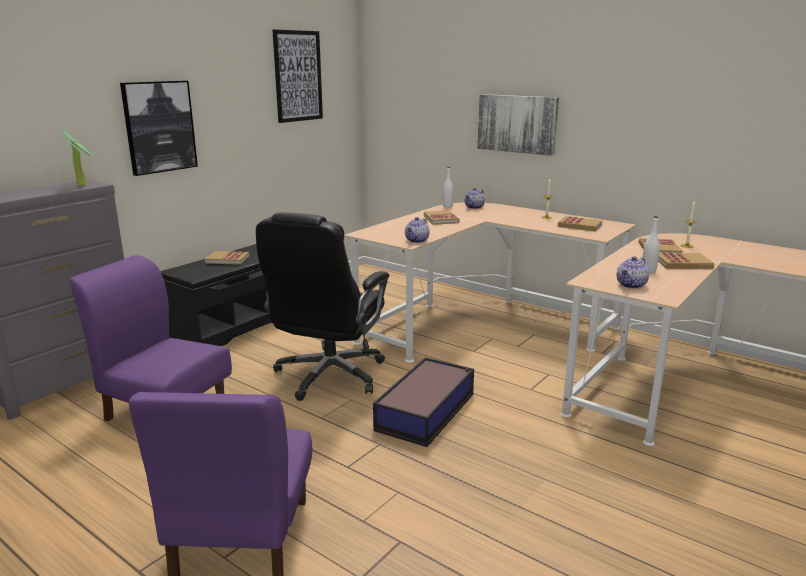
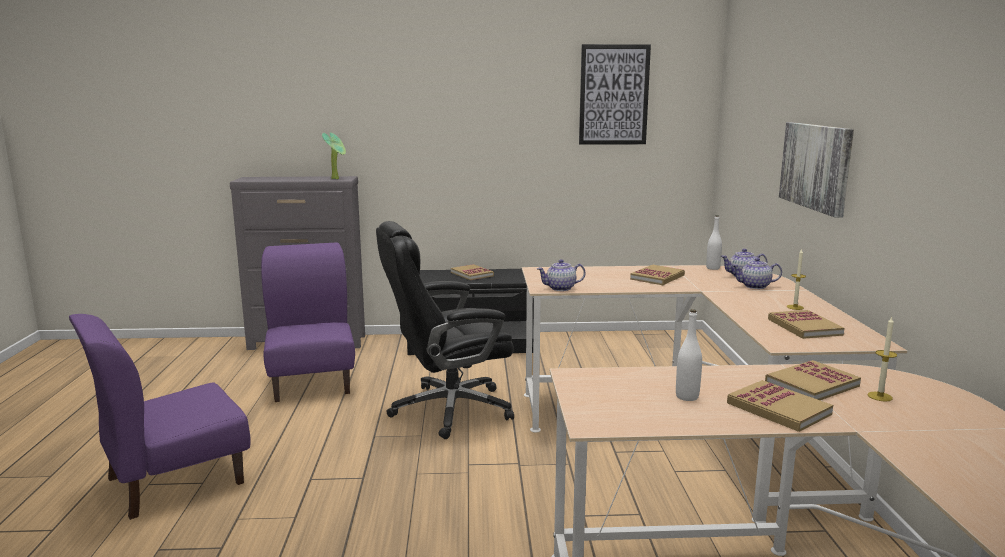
camera: 50 degrees right, 5 degrees down
picture [120,81,198,176] -> none
storage box [373,357,474,447] -> none
teapot [617,256,649,289] -> teapot moved to [732,258,782,289]

